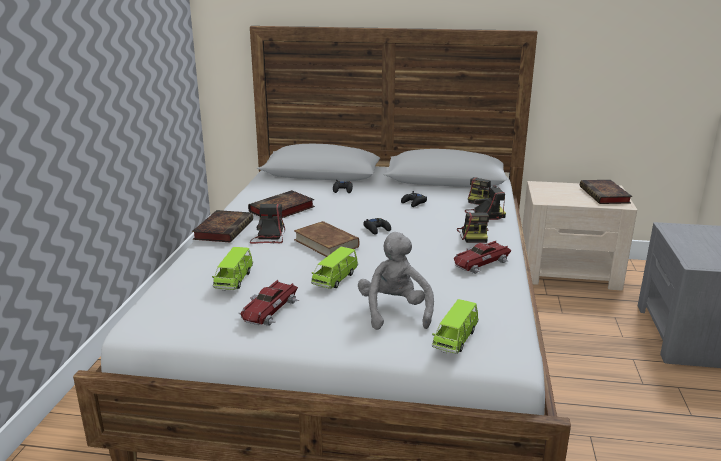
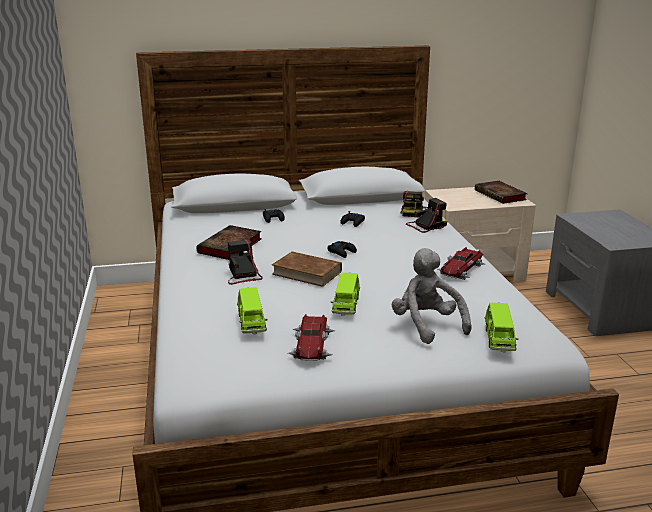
camera: 20 degrees left, 0 degrees up
book [192,210,253,243] -> none
camera [457,212,489,243] -> none

